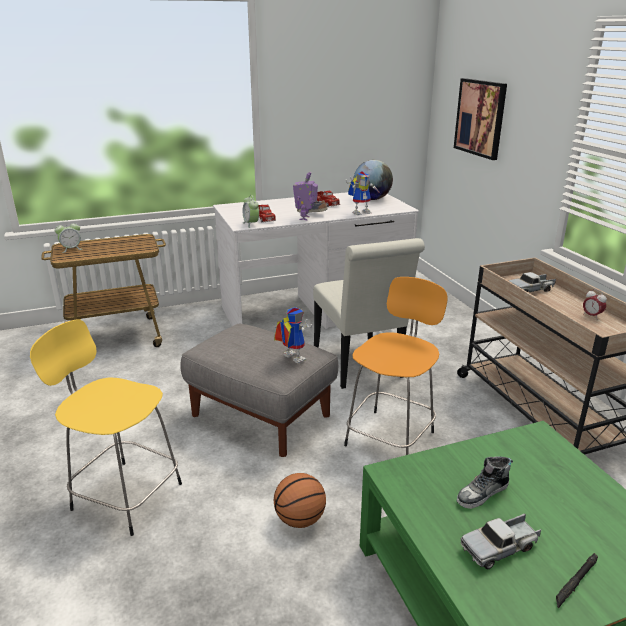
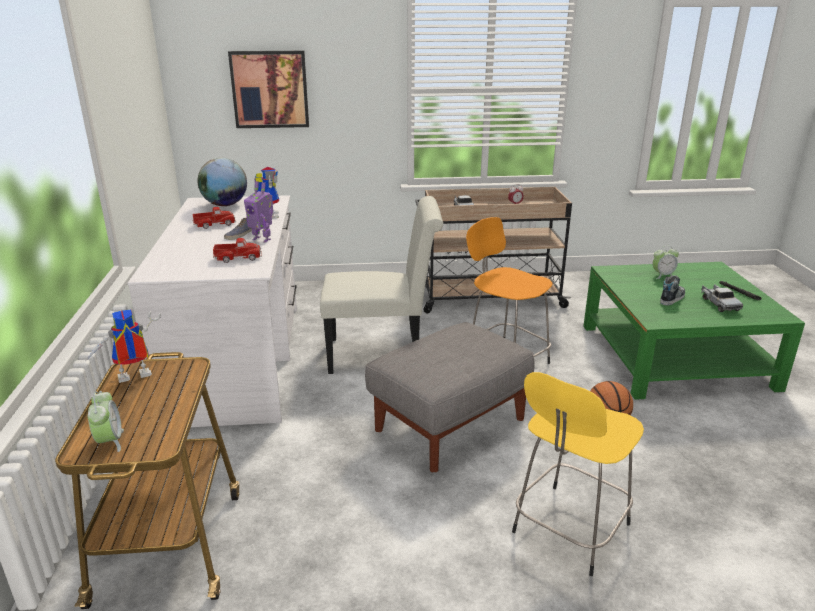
camera: 75 degrees left, 0 degrees up
alarm clock [242,195,259,228] -> alarm clock moved to [653,245,679,279]
toy robot [274,307,312,364] -> toy robot moved to [86,310,161,383]
shoe [457,456,513,509] -> shoe turned 120 degrees counterclockwise [660,275,685,306]

